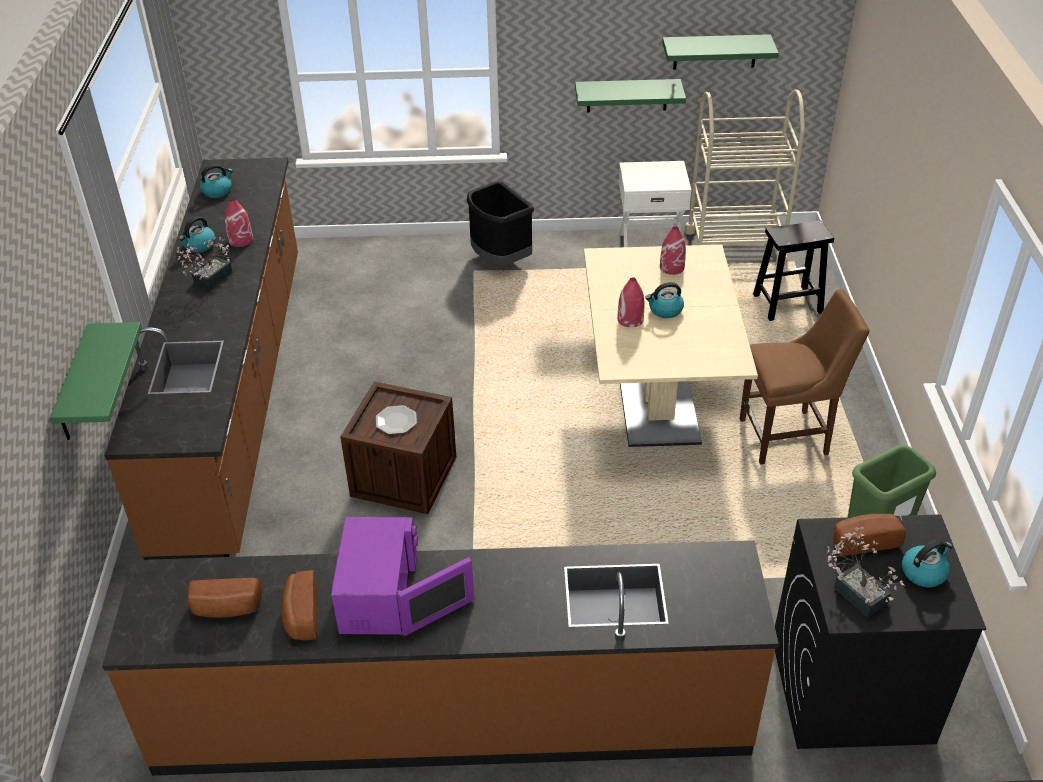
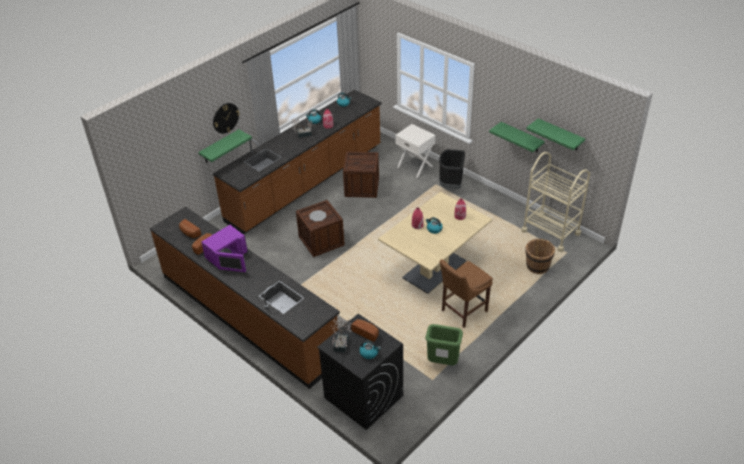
camera: 45 degrees right, 0 degrees up
white nightstand [619,161,691,247] -> white nightstand moved to [395,124,435,178]
brown chair [740,289,869,464] -> brown chair turned 105 degrees clockwise [440,259,493,328]
black stool [753,220,834,321] -> brown bucket [525,239,555,274]
none -> wall clock [213,103,240,134]
none -> crate [343,152,379,198]

